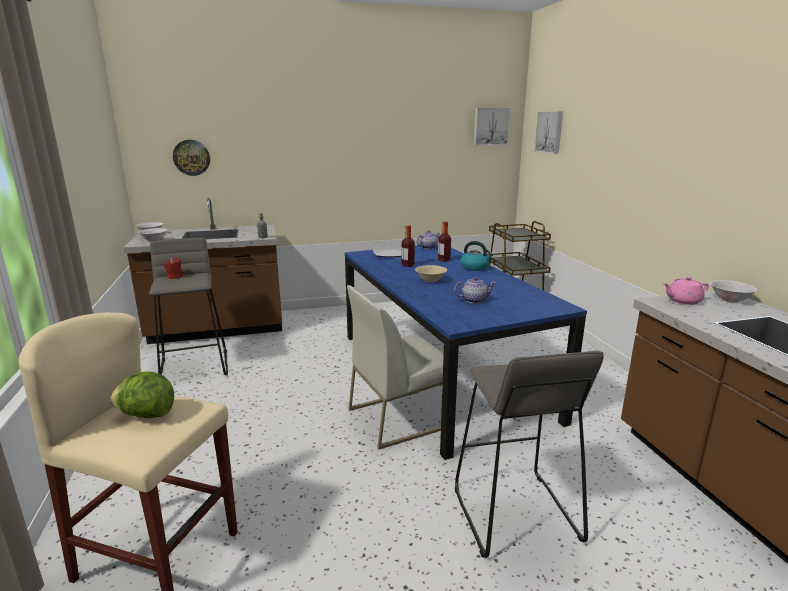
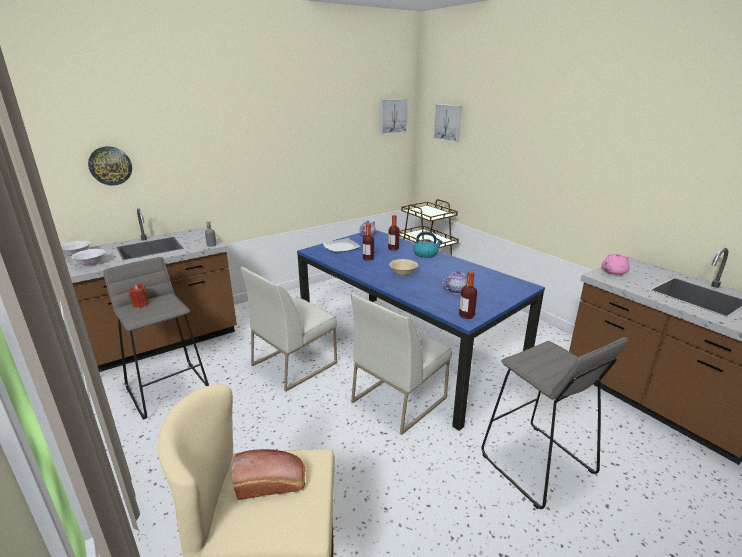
camera: 20 degrees left, 5 degrees up
lettuce [110,371,174,418] -> bread [232,449,305,500]
white bowl [710,280,758,303] -> none
none -> white chair [241,267,337,392]
none -> bottle [459,271,477,319]

